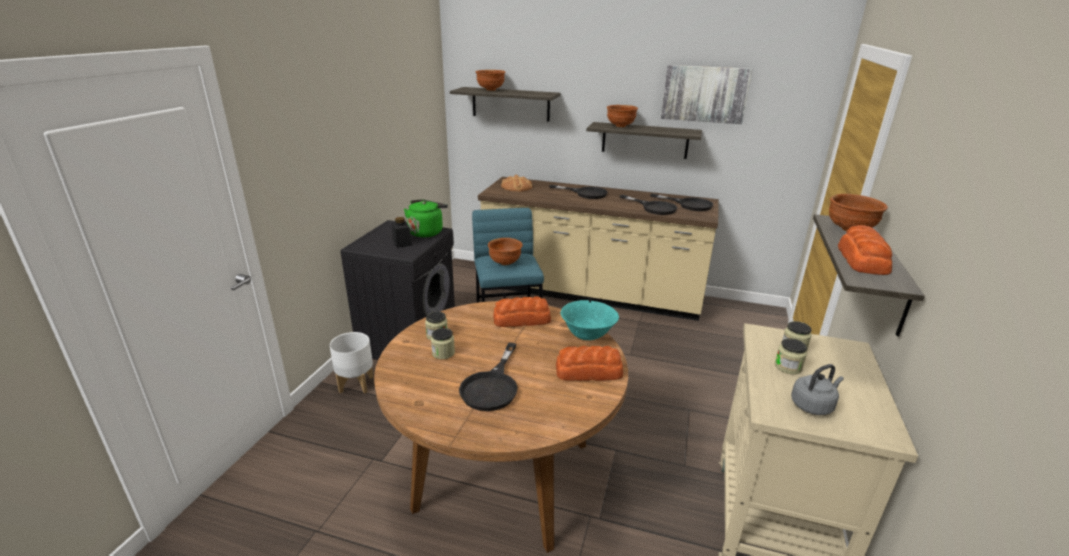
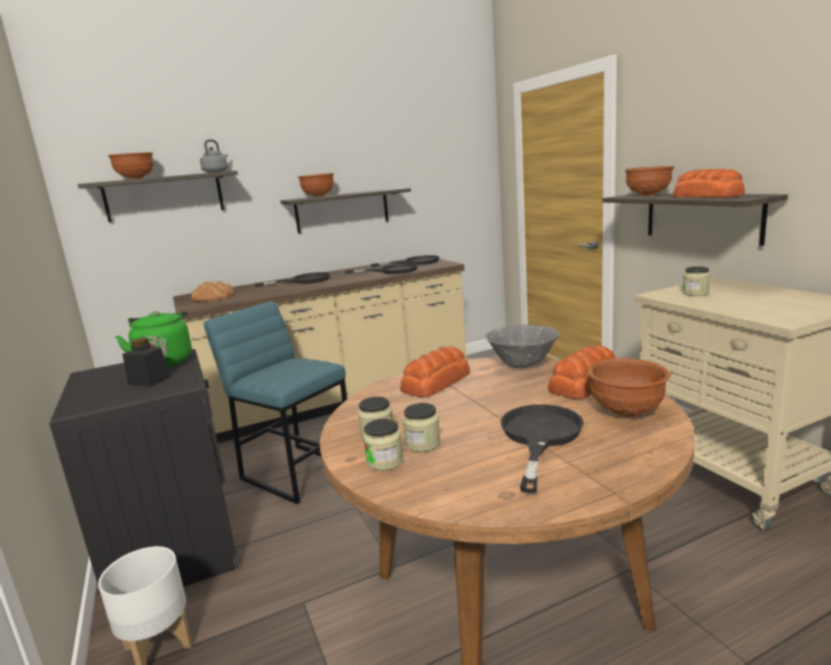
camera: 40 degrees left, 10 degrees down
black frying pan [459,343,518,411] -> black frying pan turned 135 degrees counterclockwise [501,404,584,493]
brown bowl [488,238,523,265] -> brown bowl moved to [588,358,670,417]
turquoise bowl [561,300,619,340] -> grey bowl [485,324,559,368]
picture [661,65,752,124] -> none
jar [775,338,807,374] -> jar moved to [363,419,403,471]
grey kettle [791,364,844,415] -> grey kettle moved to [200,139,228,173]

